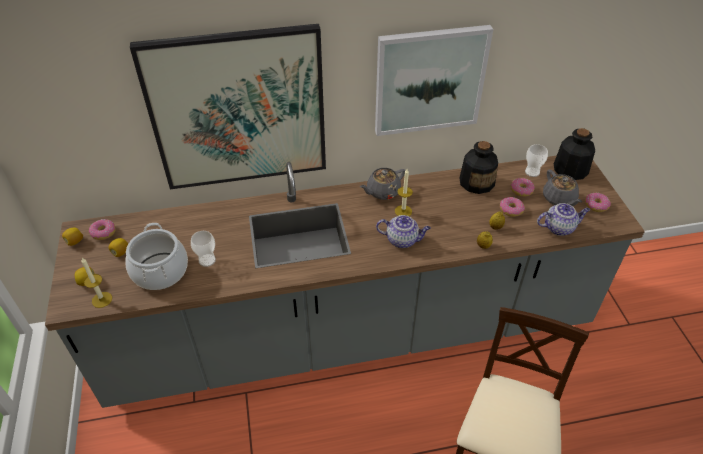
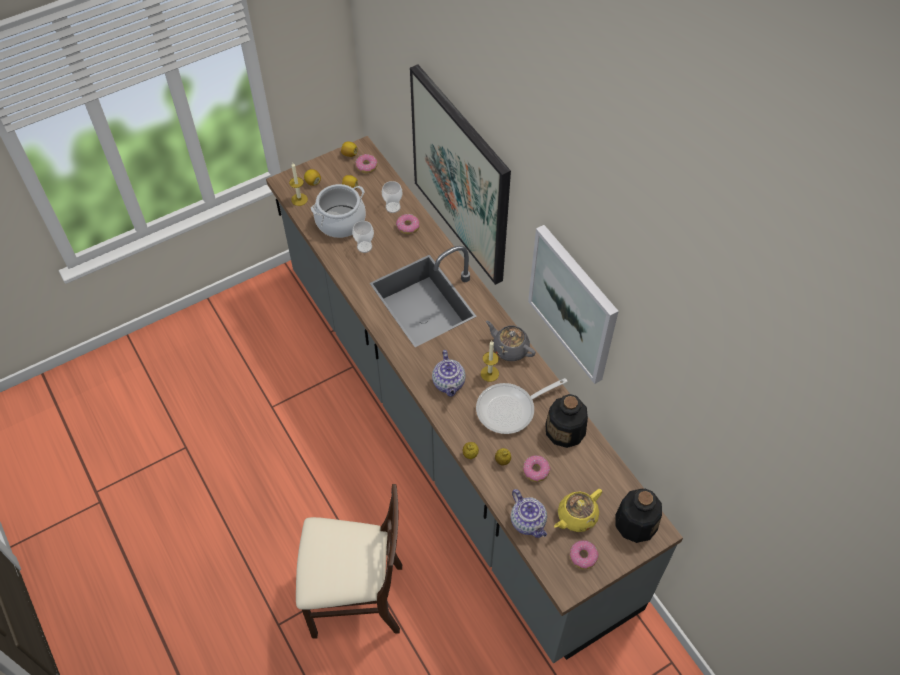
camera: 70 degrees right, 10 degrees up
donut [511,178,535,197] -> donut moved to [396,214,420,234]
cup [525,144,548,177] -> cup moved to [382,181,402,213]
grey teapot [543,170,582,206] -> yellow teapot [554,489,603,532]
none -> frying pan [476,378,568,434]

